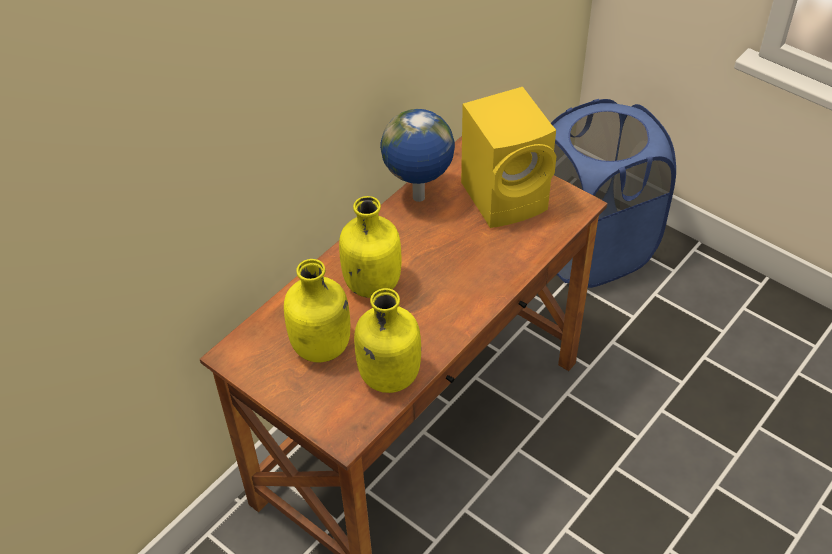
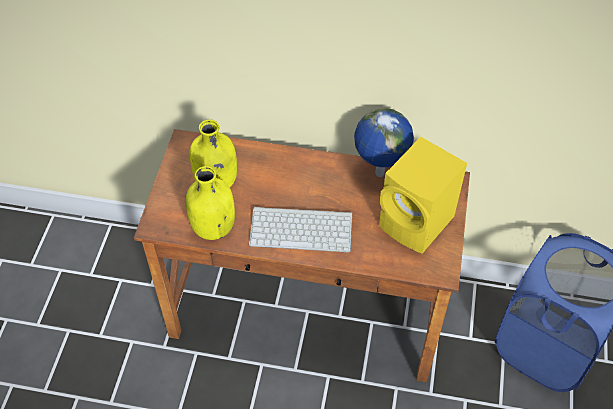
camera: 60 degrees right, 5 degrees up
yellow bottle [339,196,401,298] -> none
none -> keyboard [249,207,352,252]

